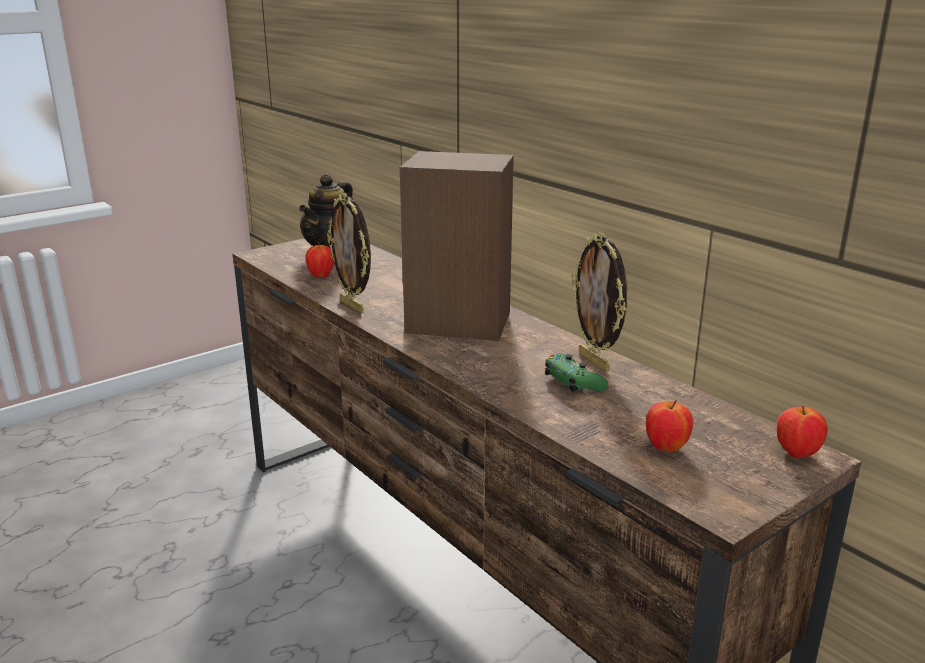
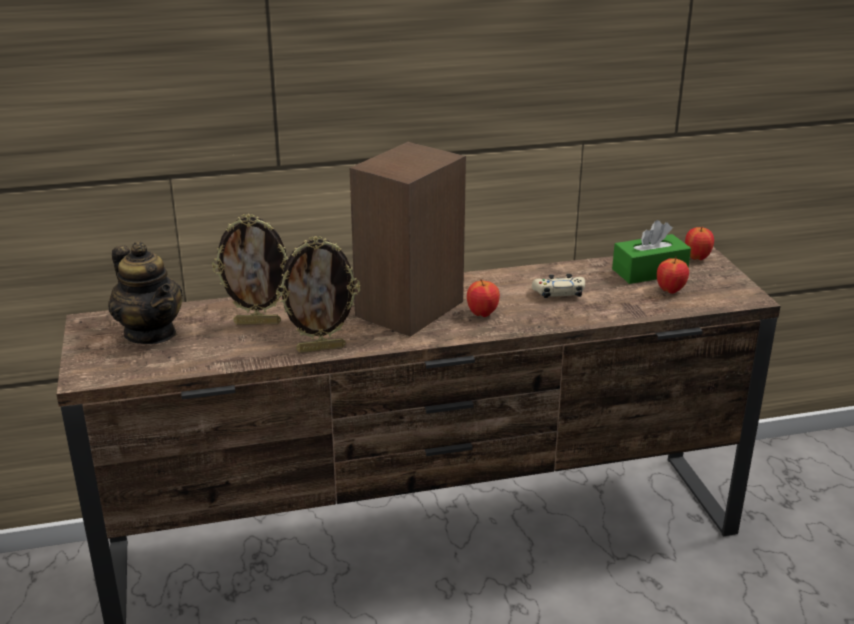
camera: 65 degrees left, 5 degrees up
apple [305,242,334,278] -> apple moved to [467,279,500,317]
green game controller [545,353,609,392] -> beige game controller [532,274,585,298]
picture frame [571,232,627,372] -> picture frame moved to [212,214,288,325]
none -> green tissue box [612,220,691,284]

